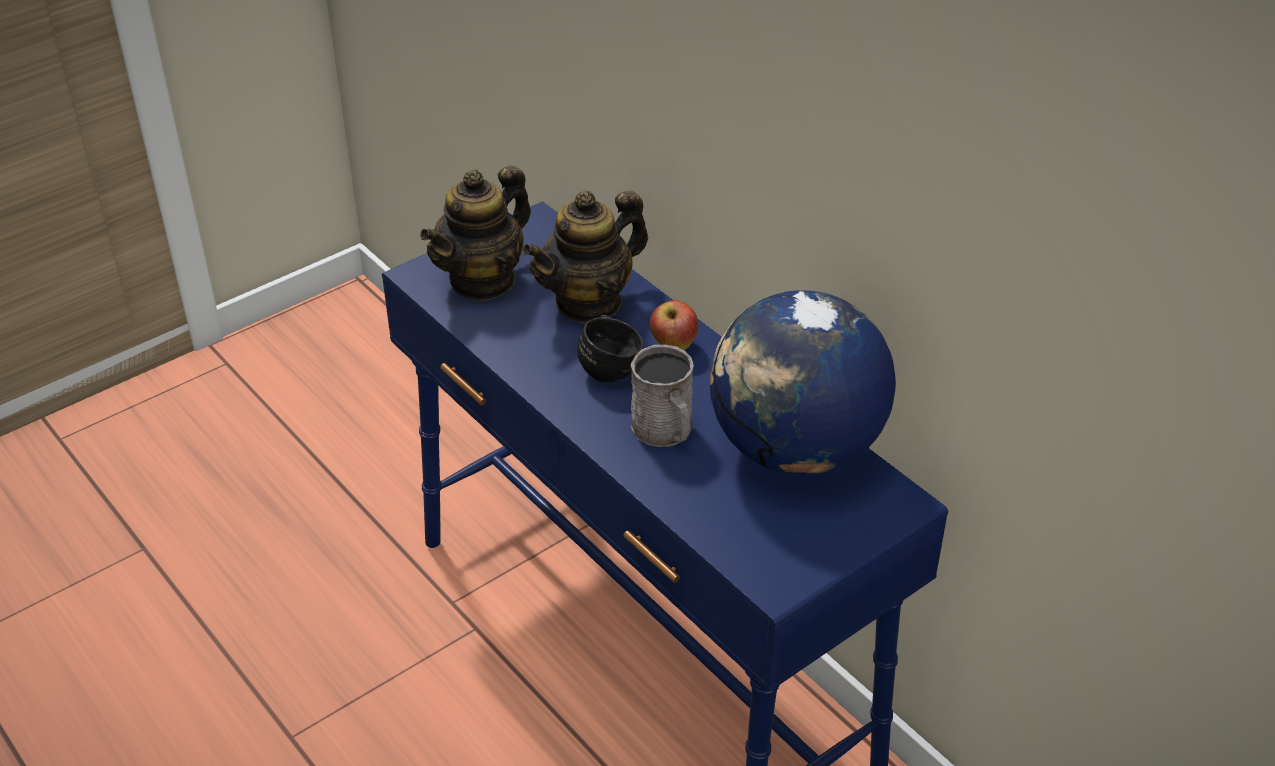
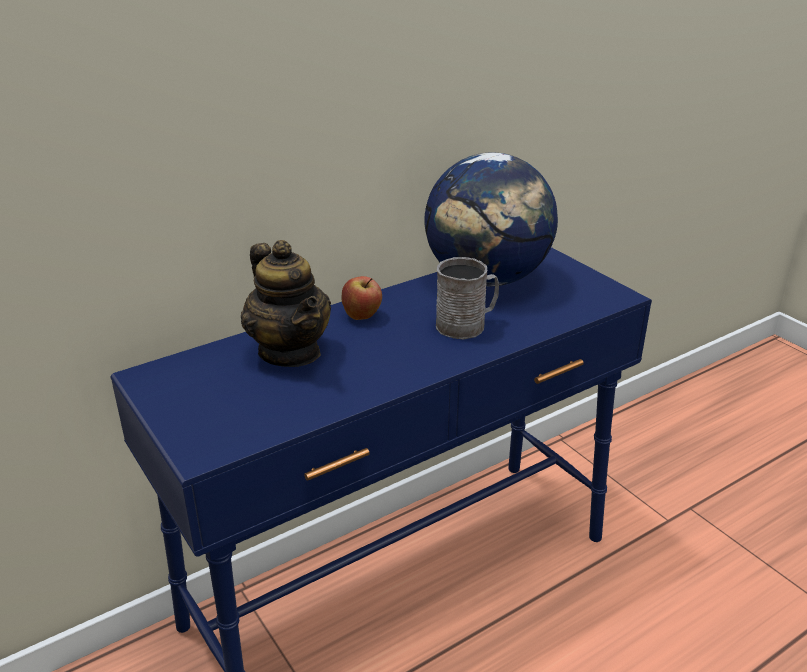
camera: 85 degrees left, 10 degrees down
teapot [420,165,531,301] -> none
black mug [578,315,644,382] -> none

